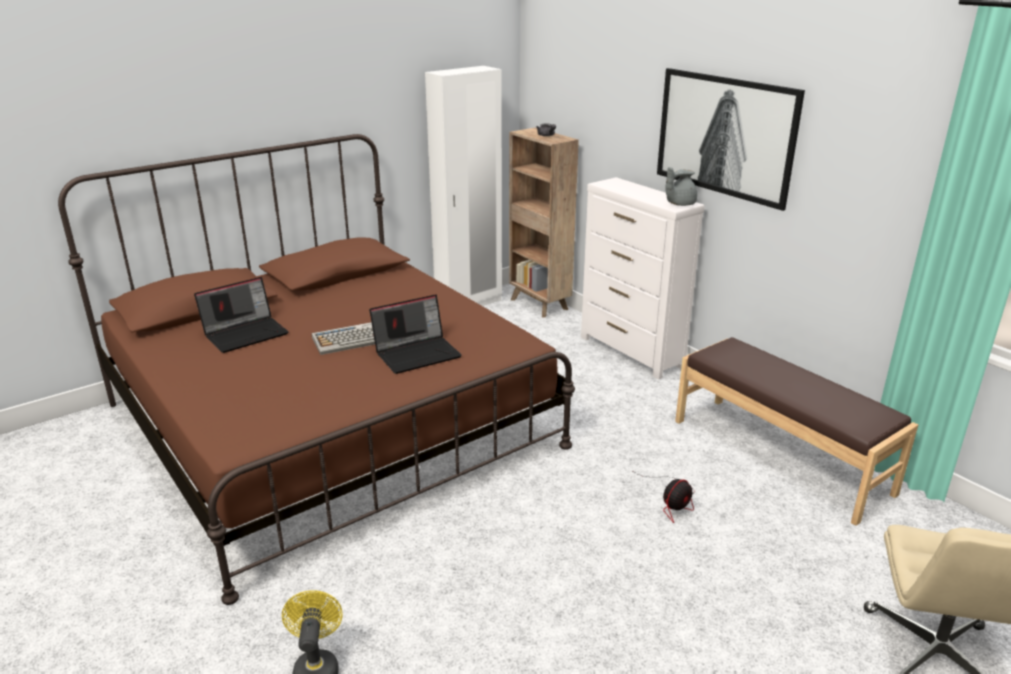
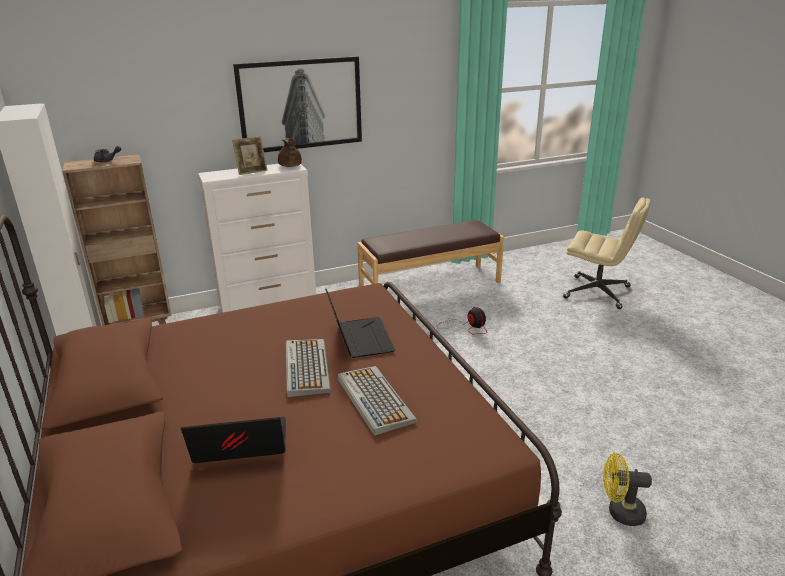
camera: 75 degrees left, 0 degrees up
laptop [194,277,289,353] -> laptop turned 75 degrees counterclockwise [181,417,285,463]
grey teapot [665,167,697,206] -> brown teapot [278,137,302,167]
none -> picture frame [232,137,268,175]
none -> keyboard [338,366,417,436]

